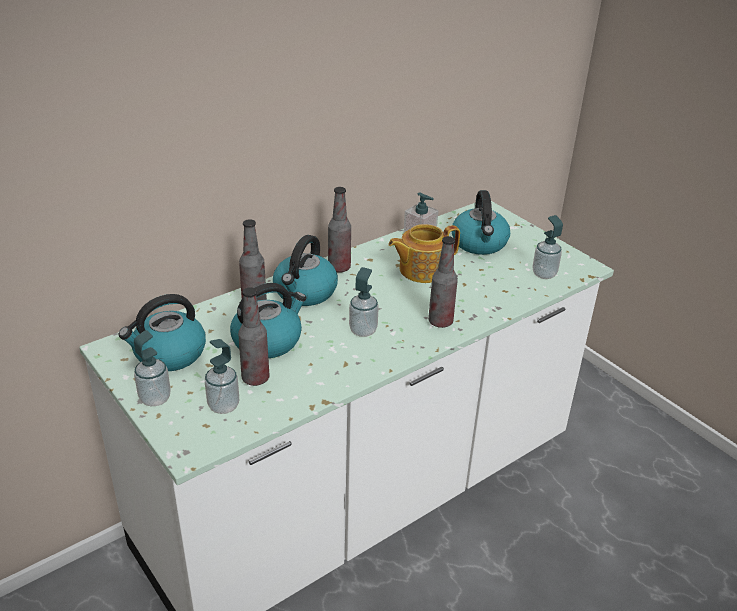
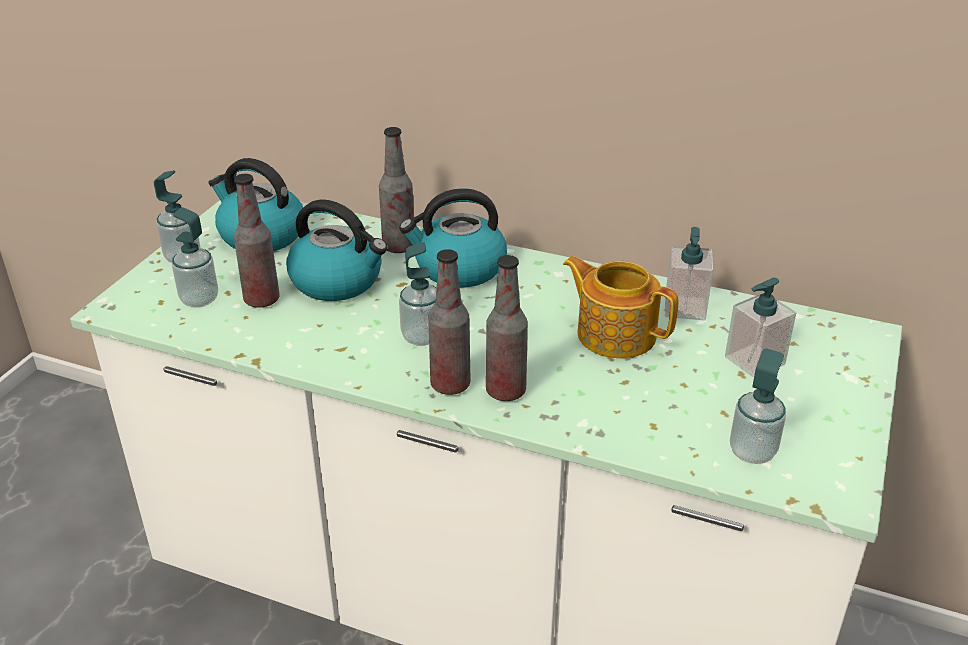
camera: 60 degrees right, 0 degrees up
bottle [328,187,351,273] -> bottle moved to [428,249,470,395]
kettle [452,190,510,255] -> soap dispenser [725,278,796,378]

